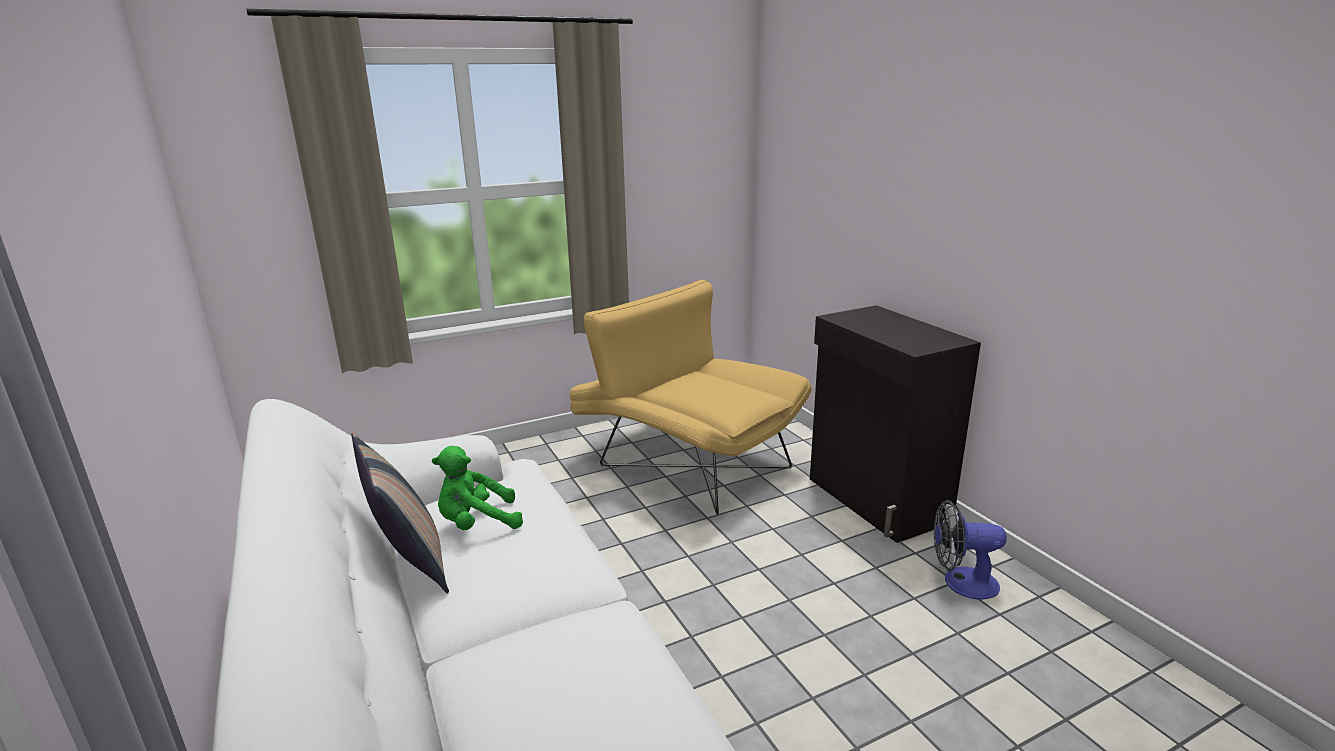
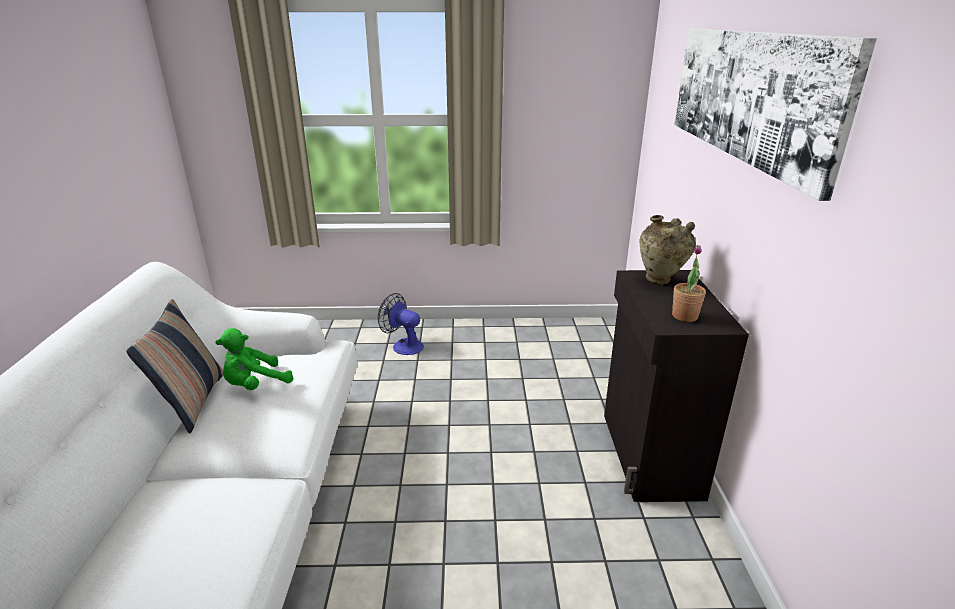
camera: 25 degrees right, 5 degrees up
green plush toy [432,446,523,530] -> green plush toy turned 45 degrees counterclockwise [215,328,293,390]
yellow armchair [570,280,812,515] -> none
fan [934,500,1007,599] -> fan moved to [378,293,424,355]
none -> beige vase [639,215,696,284]
none -> potted plant [672,245,706,322]
none -> picture [674,28,877,201]

